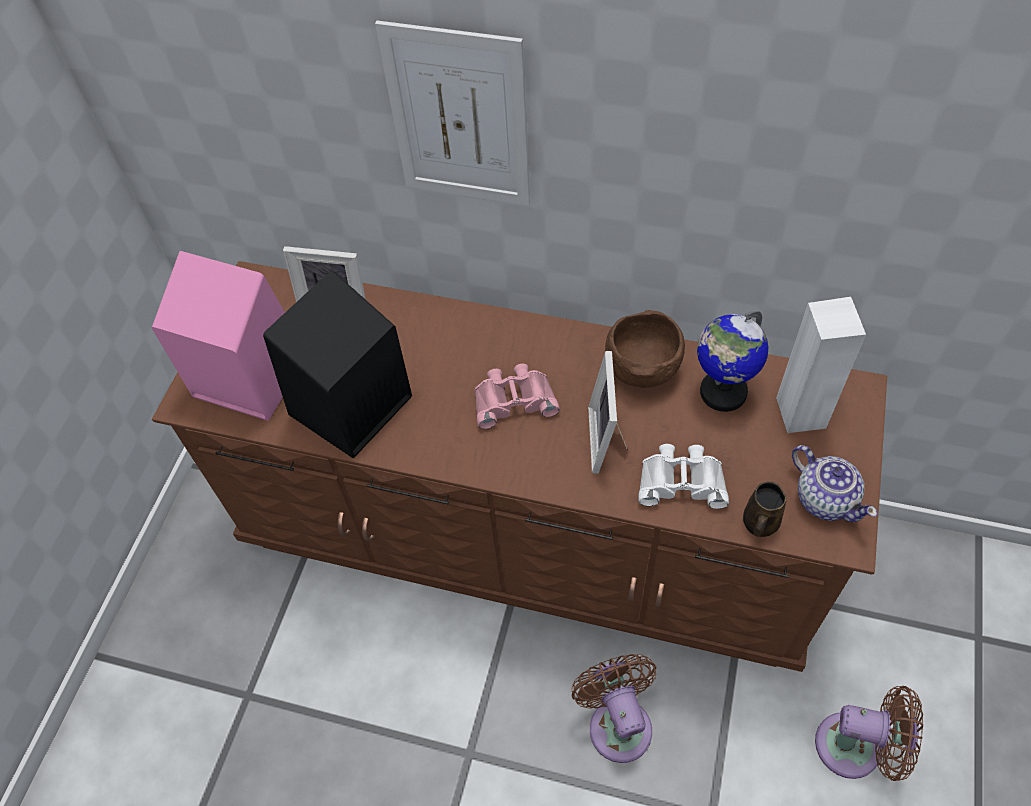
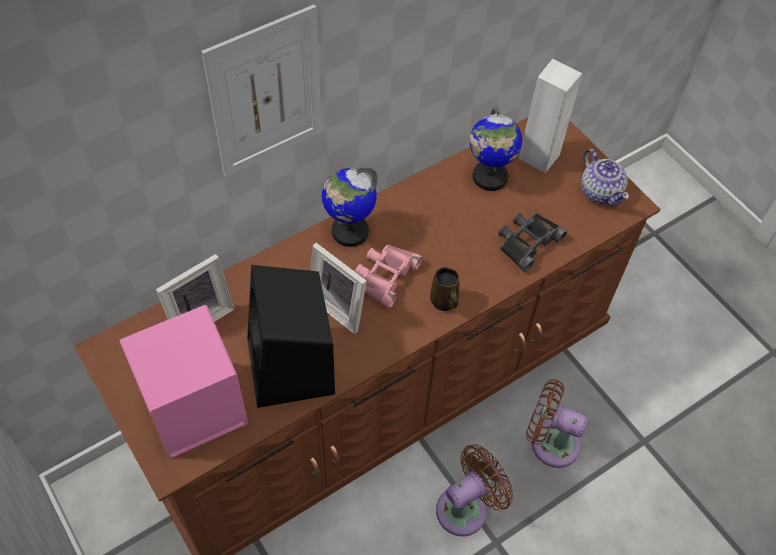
camera: 55 degrees left, 0 degrees up
picture frame [588,351,628,474] -> picture frame moved to [310,243,367,334]
brown bowl [605,310,685,388] -> none
white binoculars [638,444,729,509] -> black binoculars [498,213,567,272]
brown mug [743,482,787,537] -> brown mug moved to [430,267,460,311]
teapot [792,445,877,523] -> teapot turned 60 degrees clockwise [581,149,629,206]
brown fan [815,686,923,781] -> brown fan moved to [436,445,513,536]
none -> globe [322,167,377,247]

